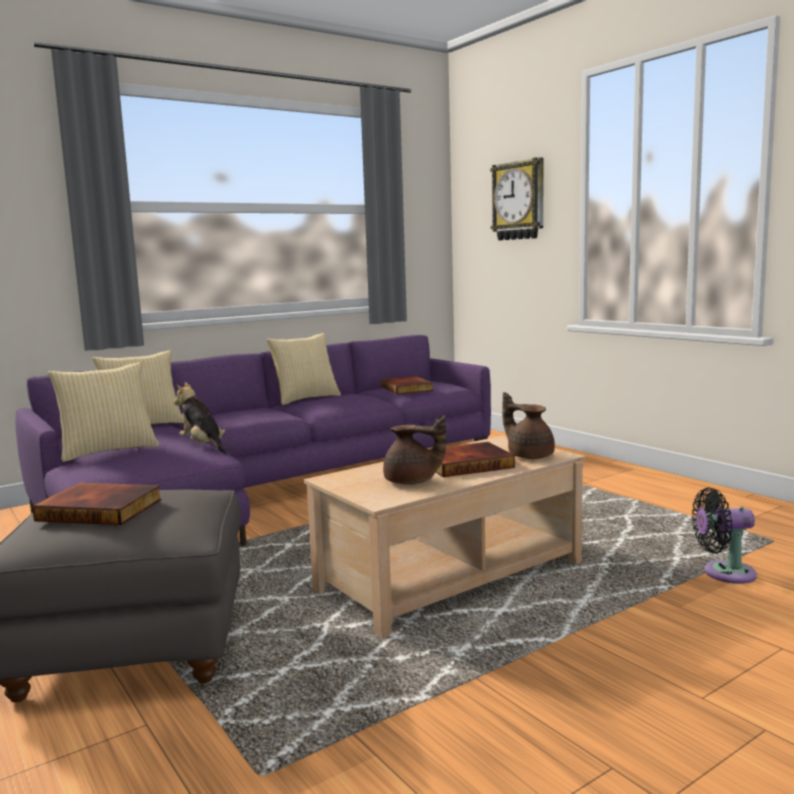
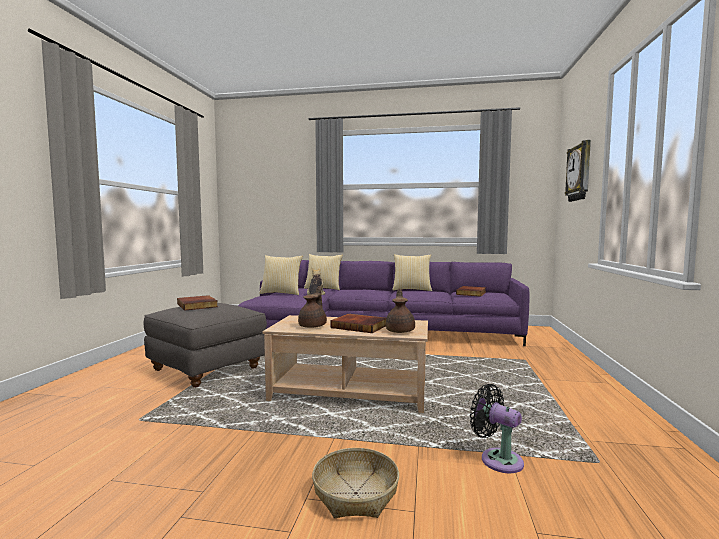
camera: 45 degrees right, 5 degrees down
brown teapot [383,415,446,485] -> brown teapot turned 135 degrees counterclockwise [298,286,327,328]
none -> basket [312,448,399,518]

